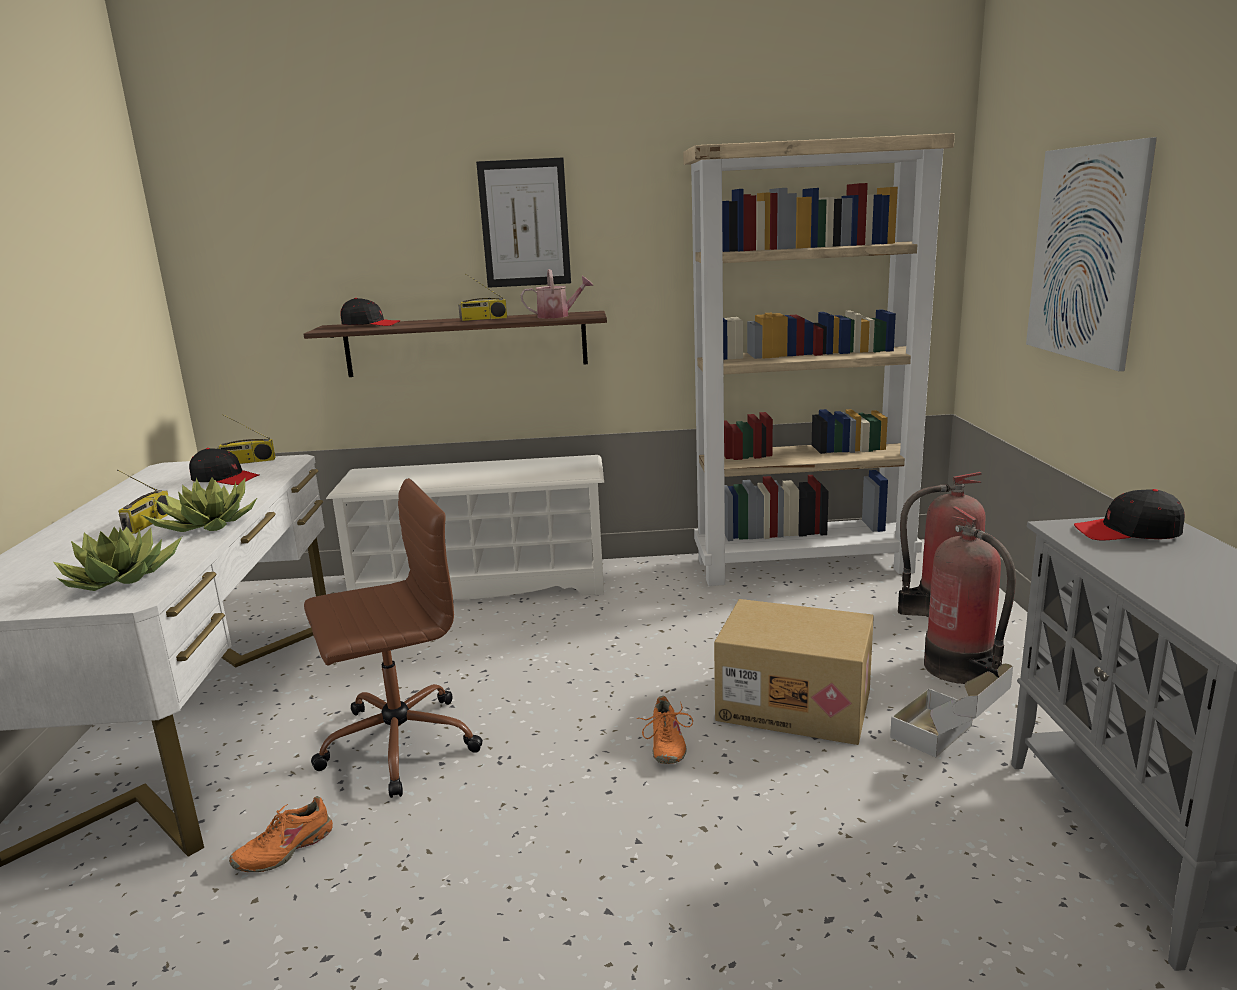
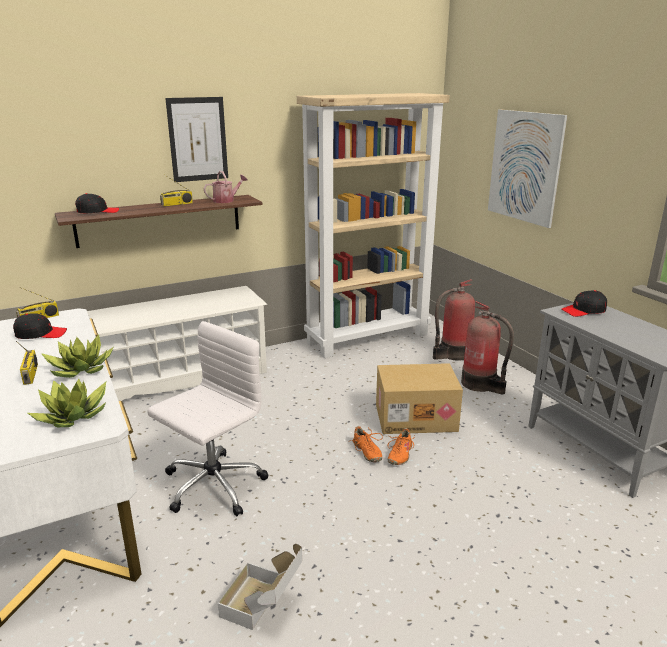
camera: 25 degrees left, 5 degrees up
orange shoe [229,796,333,872] -> orange shoe moved to [387,428,416,465]
brown office chair [304,478,483,798] -> white office chair [147,321,268,516]
cardboard box [890,664,1013,758] -> cardboard box moved to [218,544,302,630]

